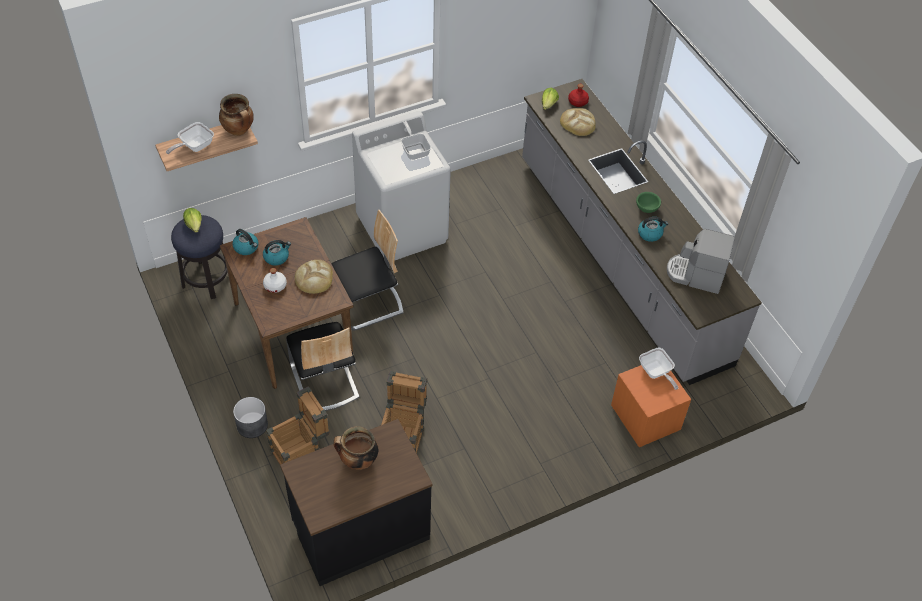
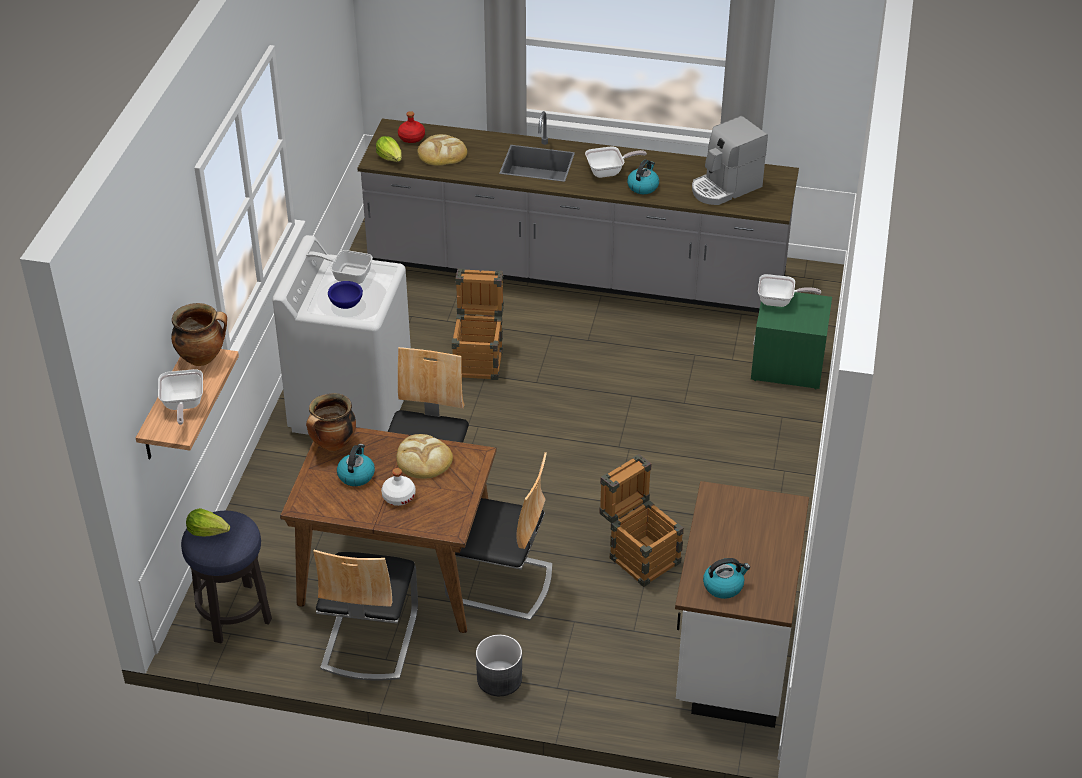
camera: 50 degrees left, 10 degrees down
kettle [232,229,259,255] -> kettle moved to [703,558,750,599]
crate [266,386,330,464] -> crate moved to [451,269,504,380]
black counter [280,419,432,586] -> white counter [675,481,809,728]
cooking pot [333,426,378,470] -> cooking pot moved to [306,393,356,451]
orange nightstand [611,365,691,447] -> green nightstand [751,292,832,390]
green bowl [636,192,661,213] -> frying pan [585,146,647,178]
none -> chair [313,550,418,681]
none -> blue bowl [328,281,363,309]

